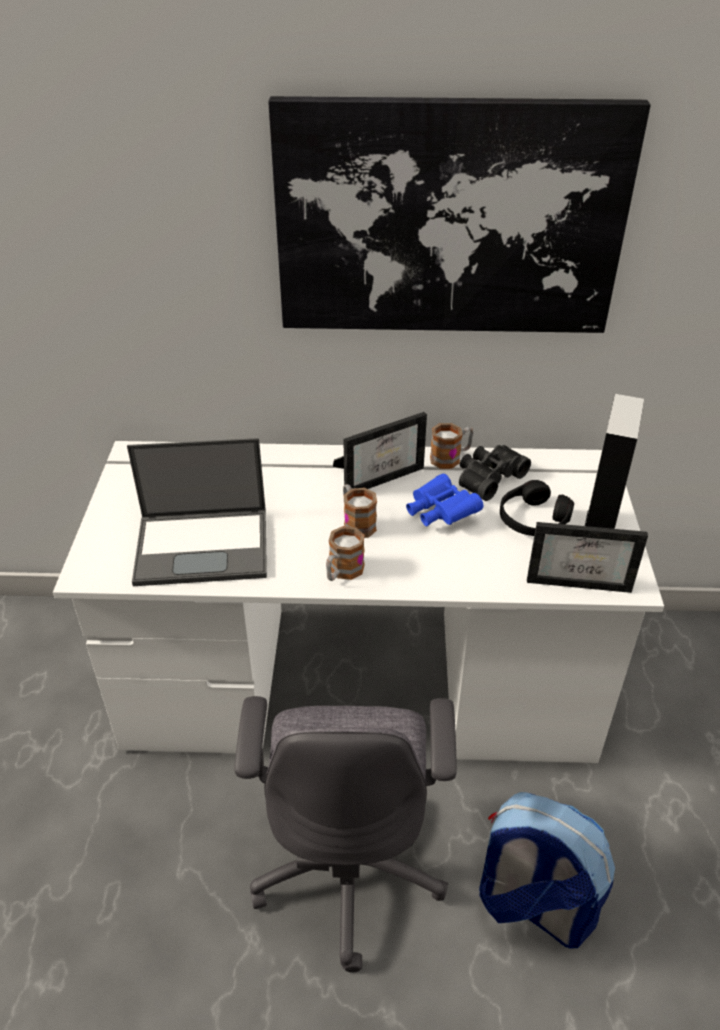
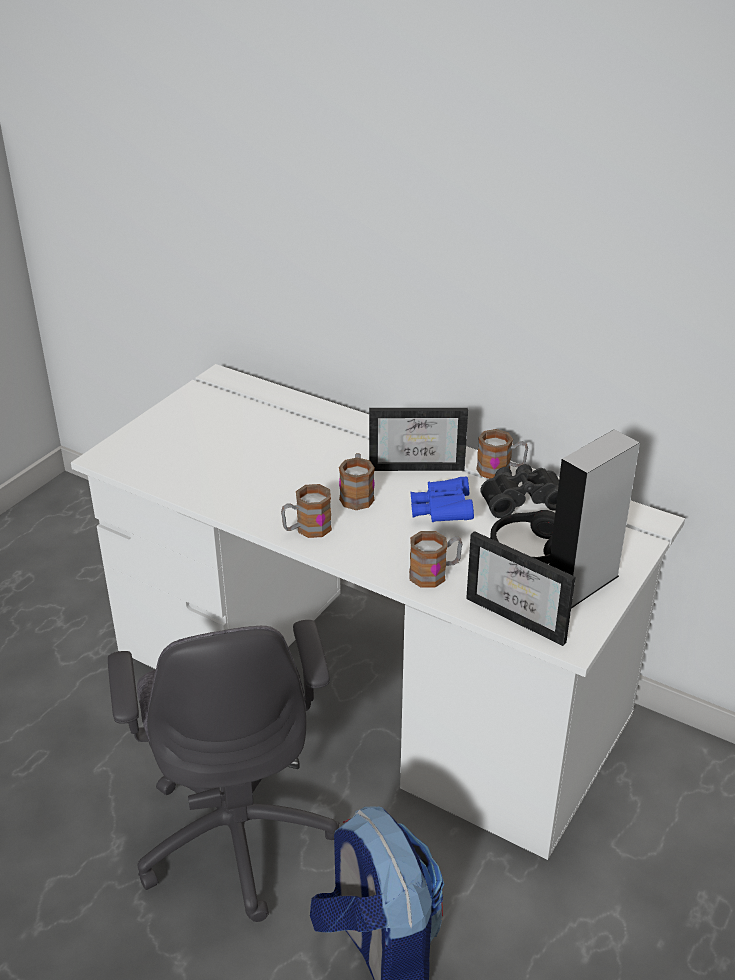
camera: 30 degrees right, 5 degrees down
laptop [127,438,267,586] -> none
grey office chair [234,696,457,973] -> grey office chair turned 45 degrees counterclockwise [108,620,340,922]
picture [268,96,651,333] -> none
none -> mug [409,531,463,588]

